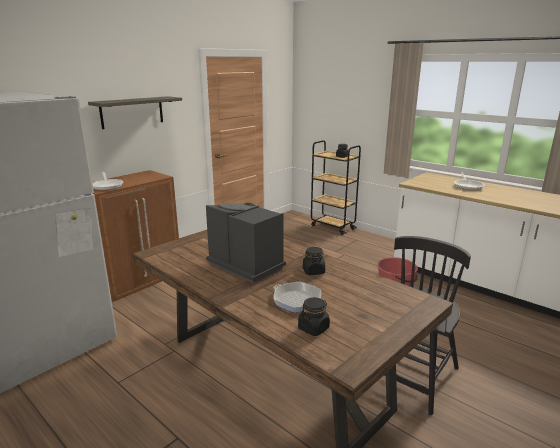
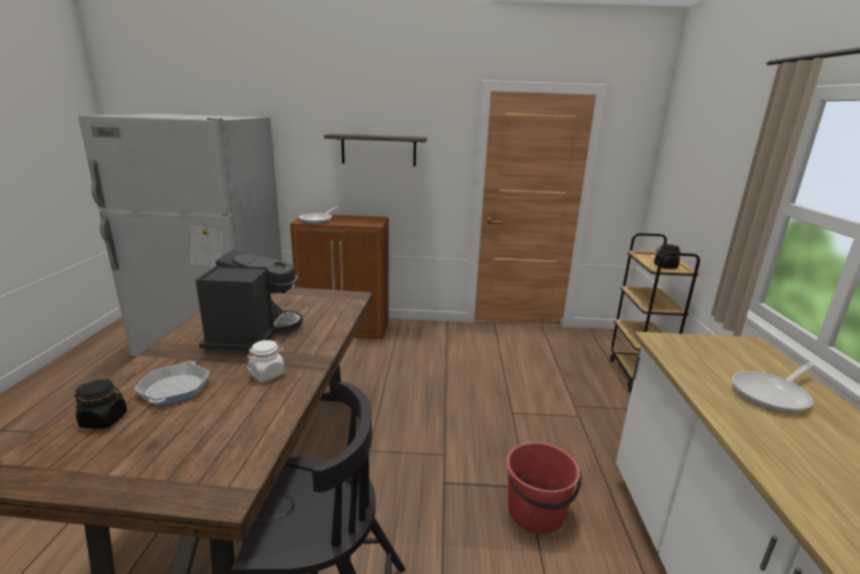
camera: 50 degrees right, 0 degrees up
black jar [303,247,325,275] -> white jar [247,340,285,382]

